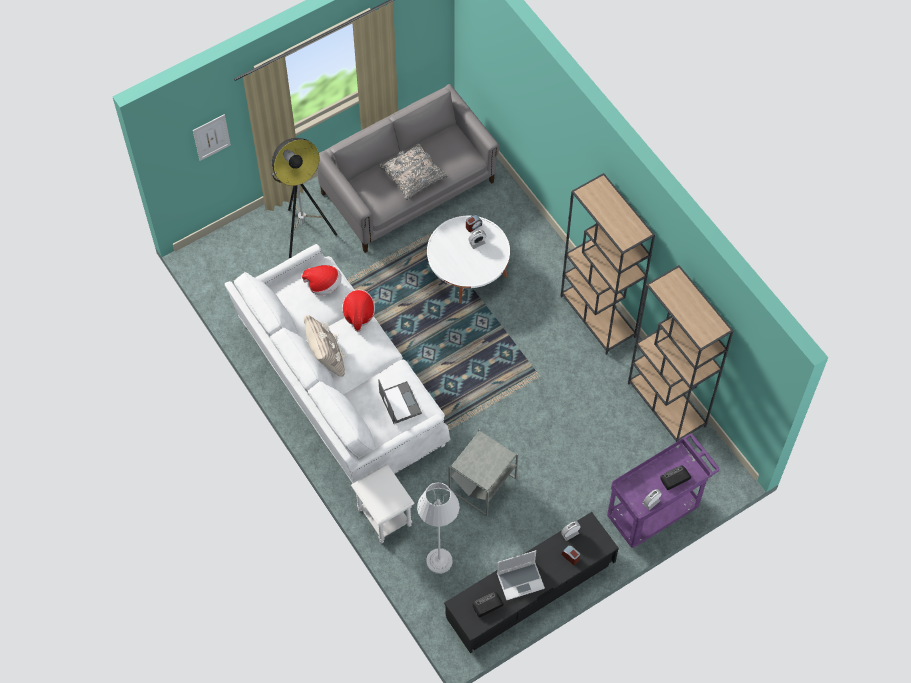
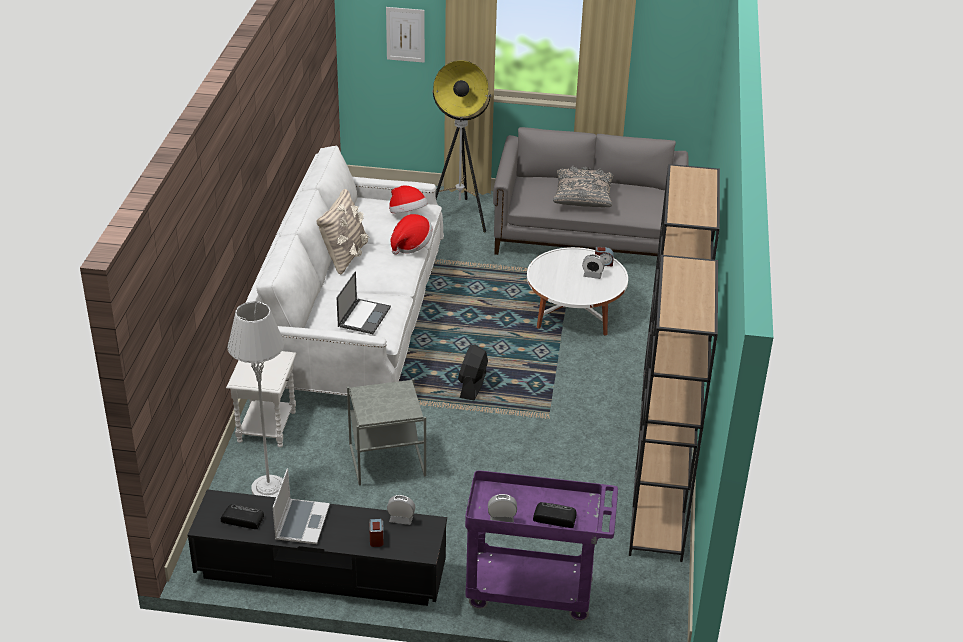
camera: 40 degrees right, 25 degrees down
laptop [497,550,545,600] -> laptop turned 105 degrees counterclockwise [273,468,330,544]
none -> black fan [458,345,488,401]

